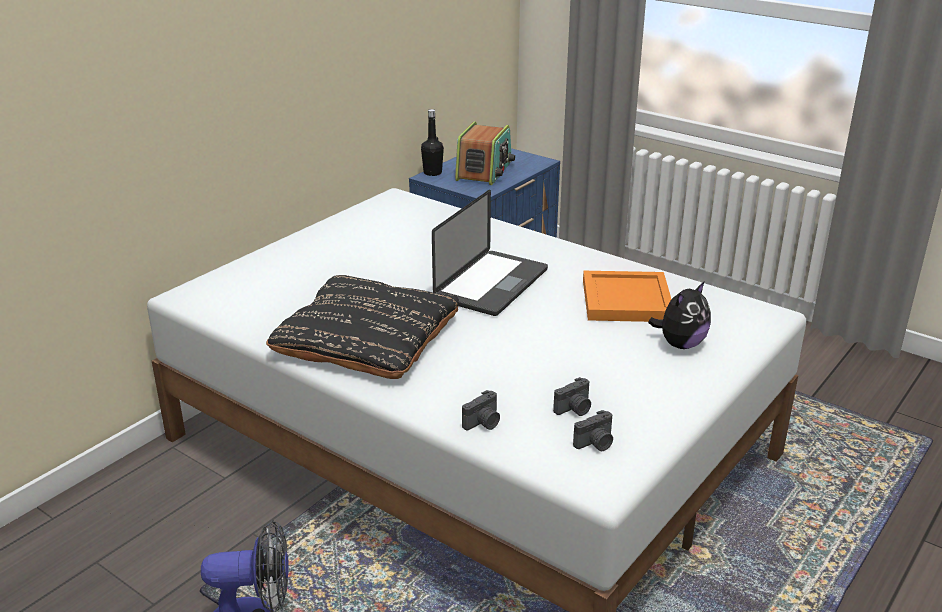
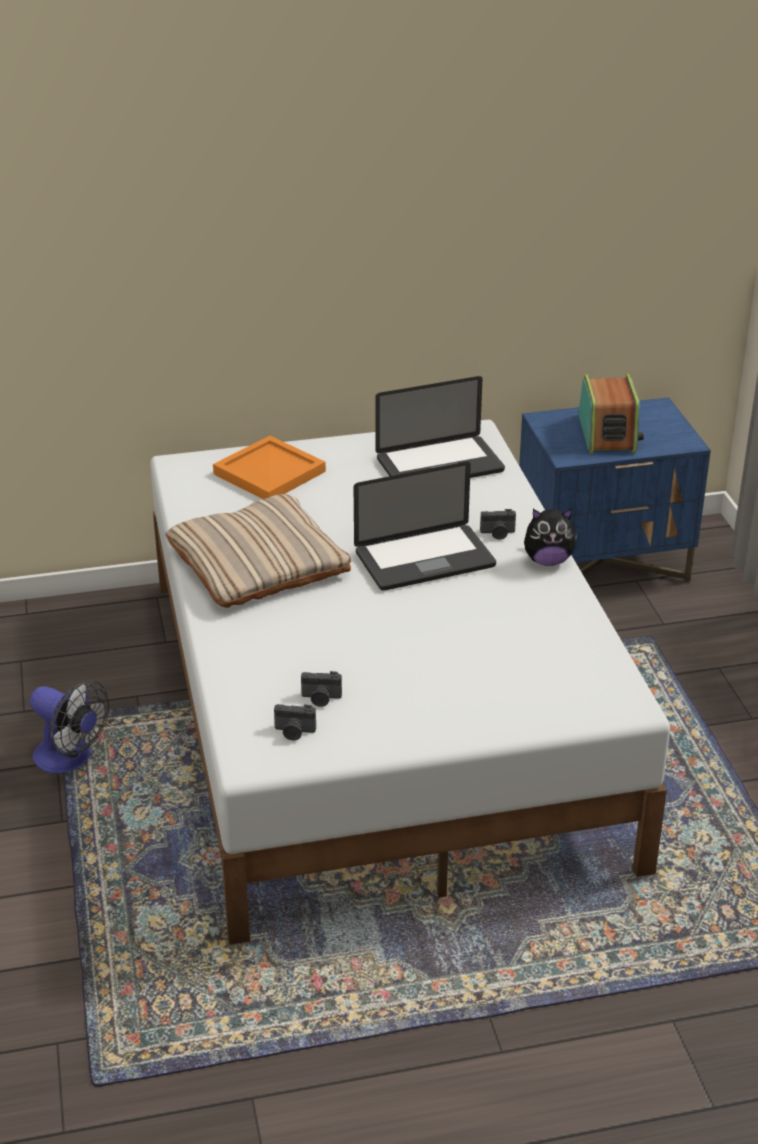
camera: 40 degrees right, 5 degrees up
black pillow [266,275,459,379] -> beige pillow [165,494,351,608]
black bottle [421,109,444,176] -> none
radio [455,121,515,185] -> radio turned 60 degrees counterclockwise [579,374,644,454]
camera [462,390,500,430] -> camera moved to [480,509,516,540]
orange tray [583,271,671,322] -> orange tray moved to [213,436,326,499]
plush toy [648,281,711,349] -> plush toy moved to [524,508,578,566]
none -> laptop [375,376,505,478]

